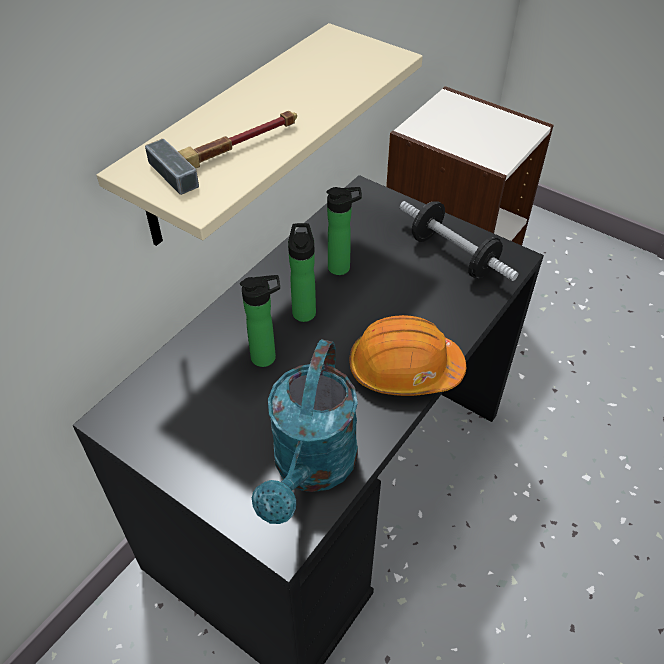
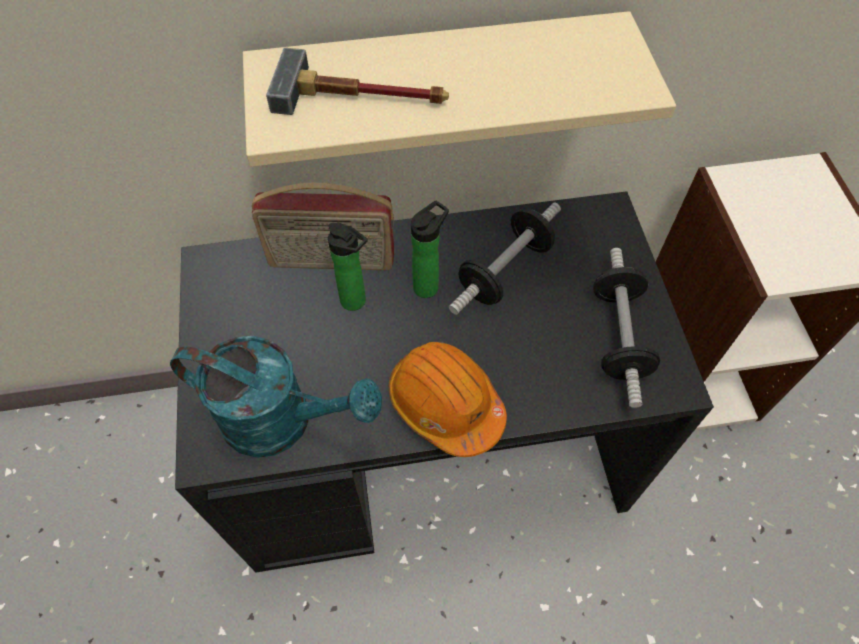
camera: 45 degrees right, 10 degrees up
turquoise watering can [252,339,358,524] -> turquoise watering can turned 135 degrees counterclockwise [170,336,382,458]
bottle [326,187,362,275] -> dumbbell [449,202,561,315]
none -> radio [252,183,394,270]

